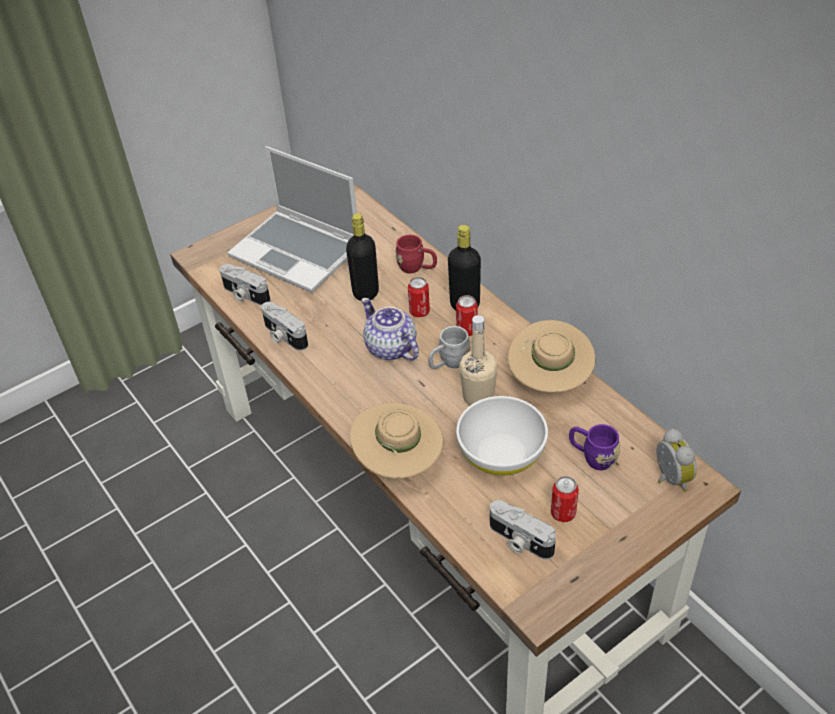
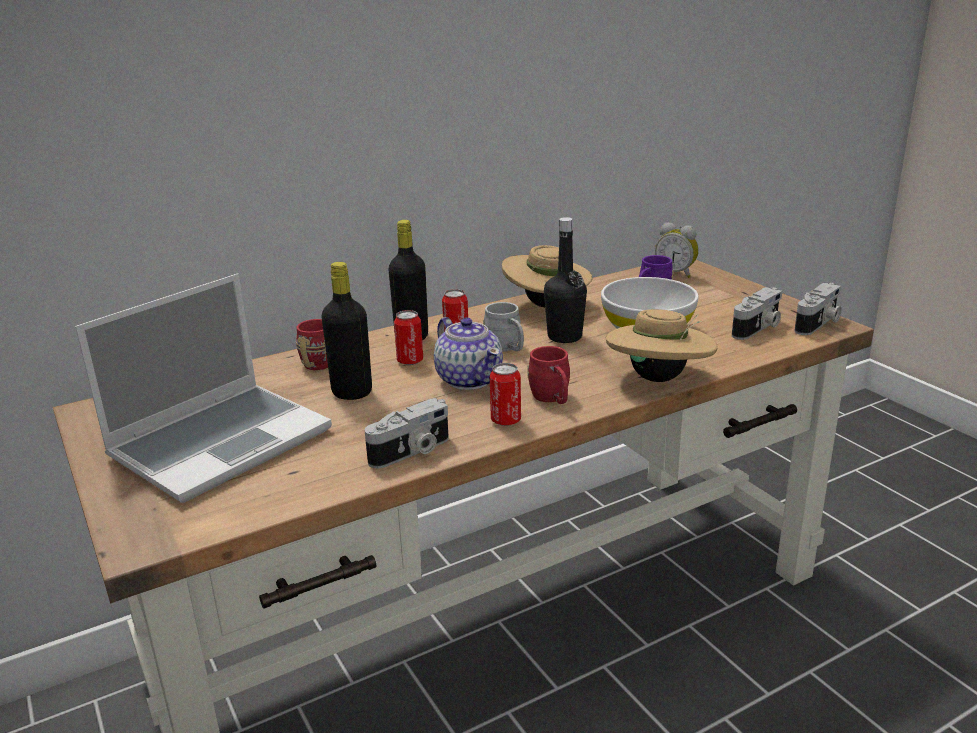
camera: 85 degrees left, 20 degrees down
camera [220,264,270,306] -> camera moved to [794,283,841,335]
teapot [361,298,419,360] -> teapot turned 90 degrees counterclockwise [434,317,503,390]
beige bottle [459,315,498,405] -> black bottle [544,217,587,343]
can [551,476,579,522] -> can moved to [490,363,521,426]
alarm clock [656,429,697,492] -> alarm clock turned 135 degrees counterclockwise [655,222,699,278]
none -> red mug [527,346,570,404]

